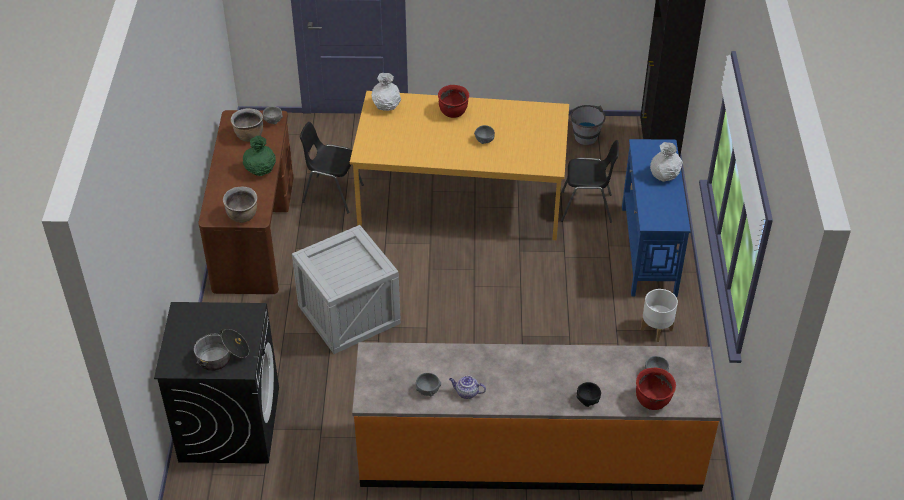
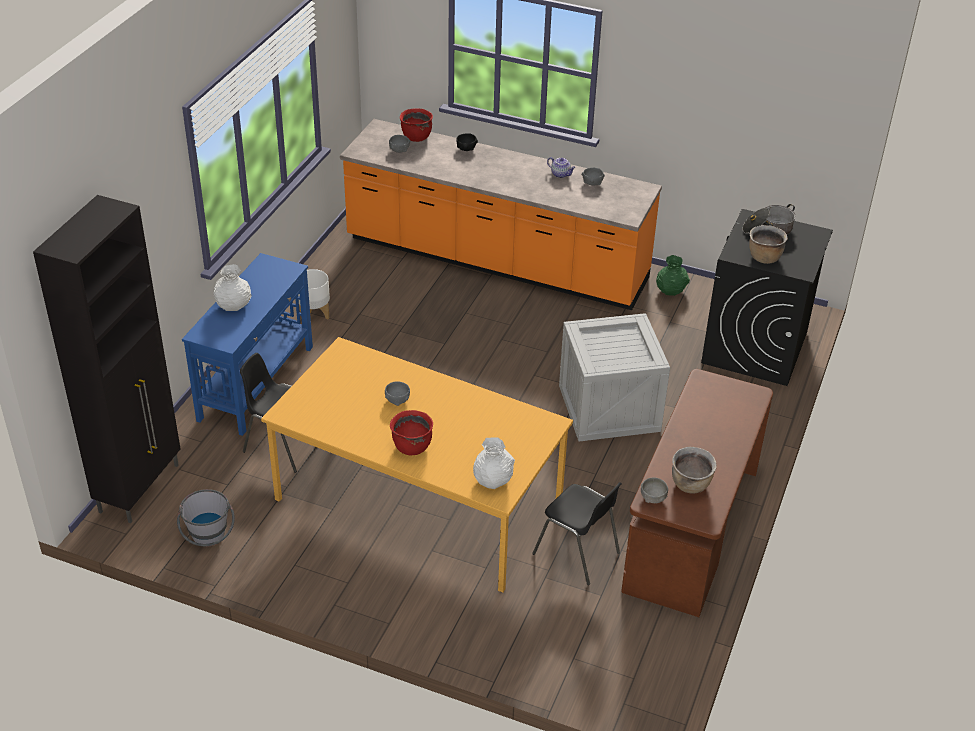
camera: 160 degrees left, 5 degrees down
brown cooking pot [223,187,257,223] -> brown cooking pot moved to [749,225,788,264]
green vase [243,136,276,176] -> green vase moved to [656,255,690,296]

